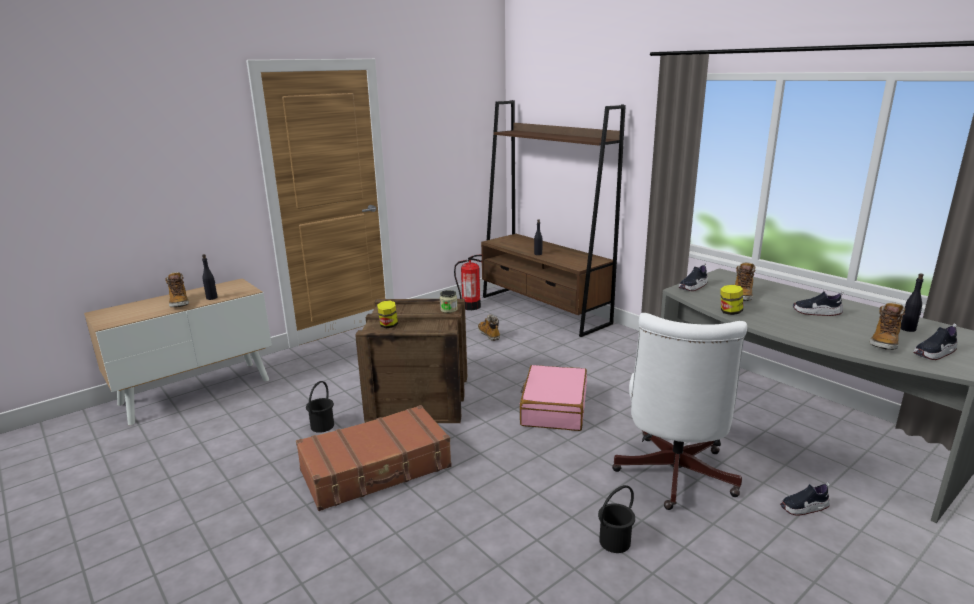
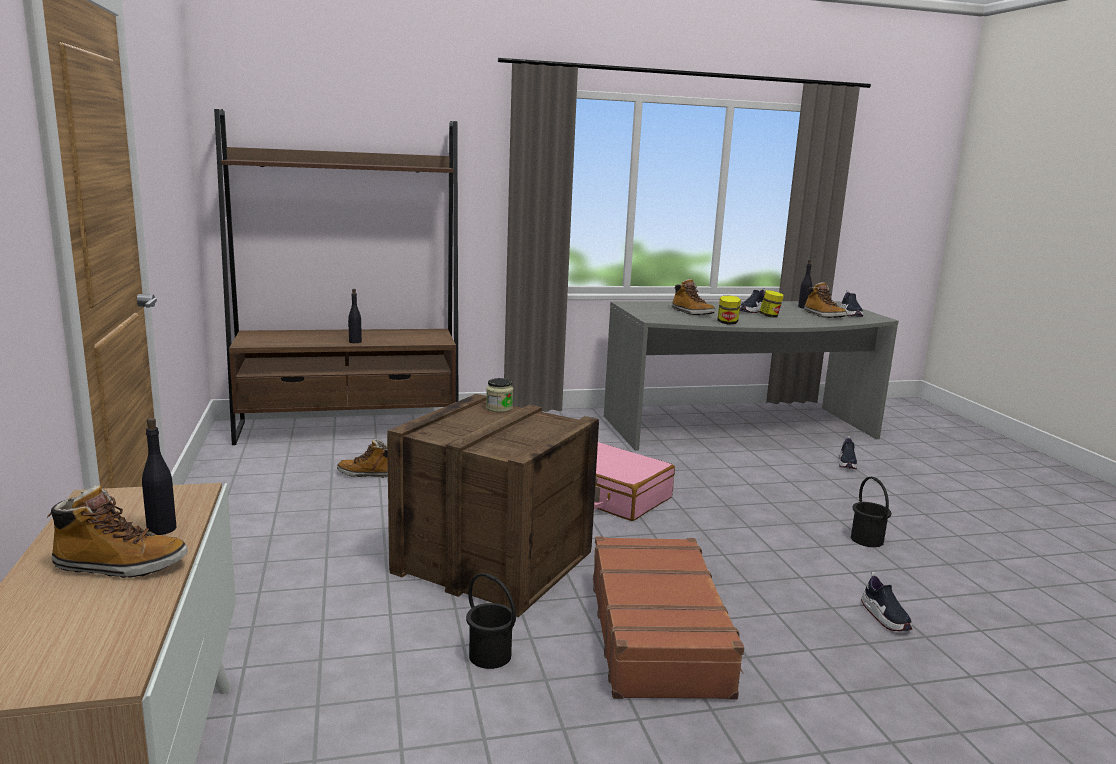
camera: 65 degrees left, 5 degrees down
jar [377,300,398,328] -> jar moved to [759,290,784,317]
fire extinguisher [454,255,482,310] -> none
white office chair [612,313,747,510] -> none
shoe [679,263,708,291] -> shoe moved to [861,572,912,631]

